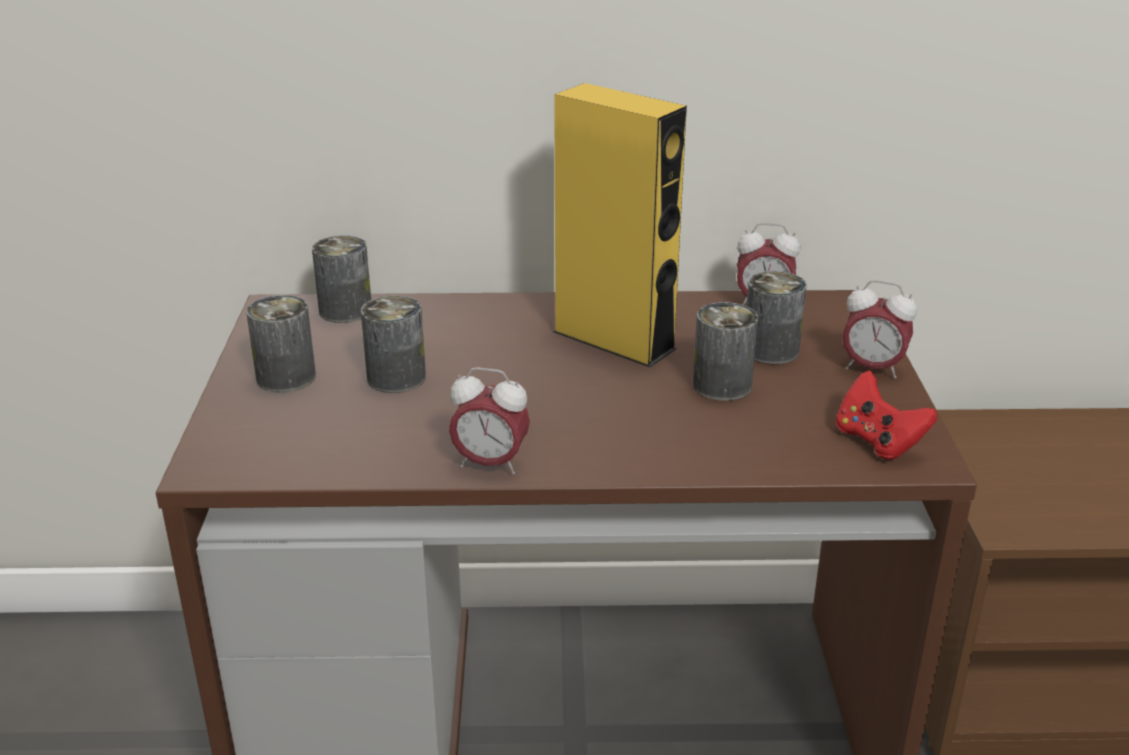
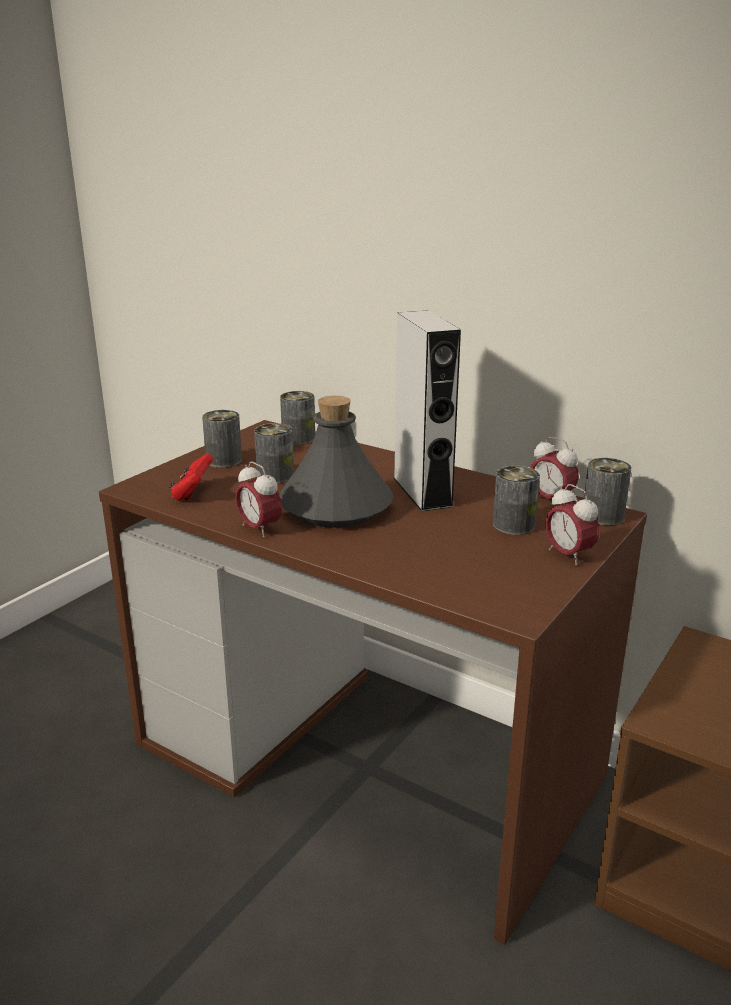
camera: 35 degrees right, 5 degrees down
yellow speaker [553,83,687,367] -> grey speaker [393,310,461,512]
can [693,302,758,401] -> can moved to [584,458,632,526]
red game controller [836,370,937,460] -> red game controller moved to [169,453,214,501]
none -> grey bottle [279,396,394,528]

